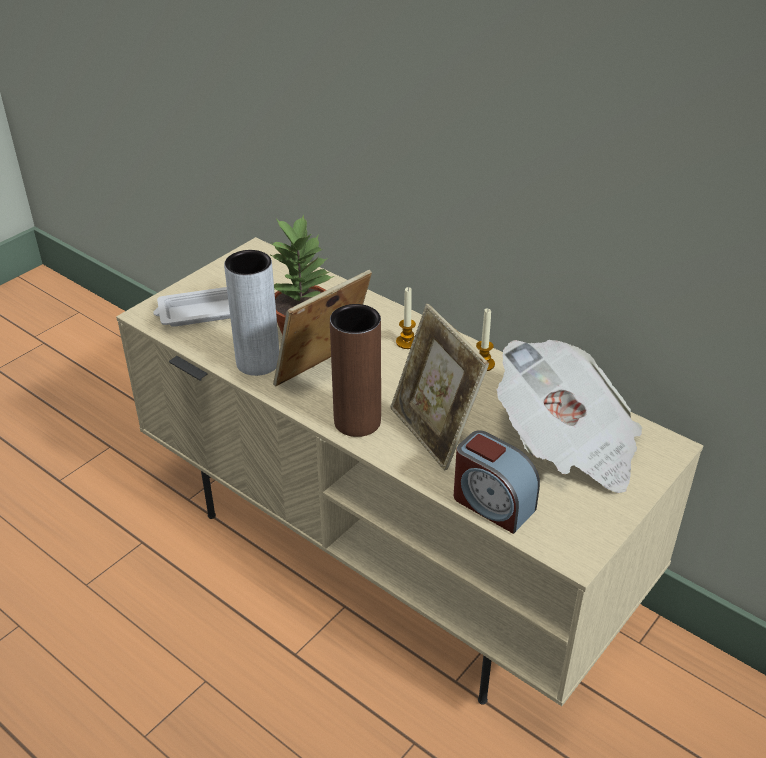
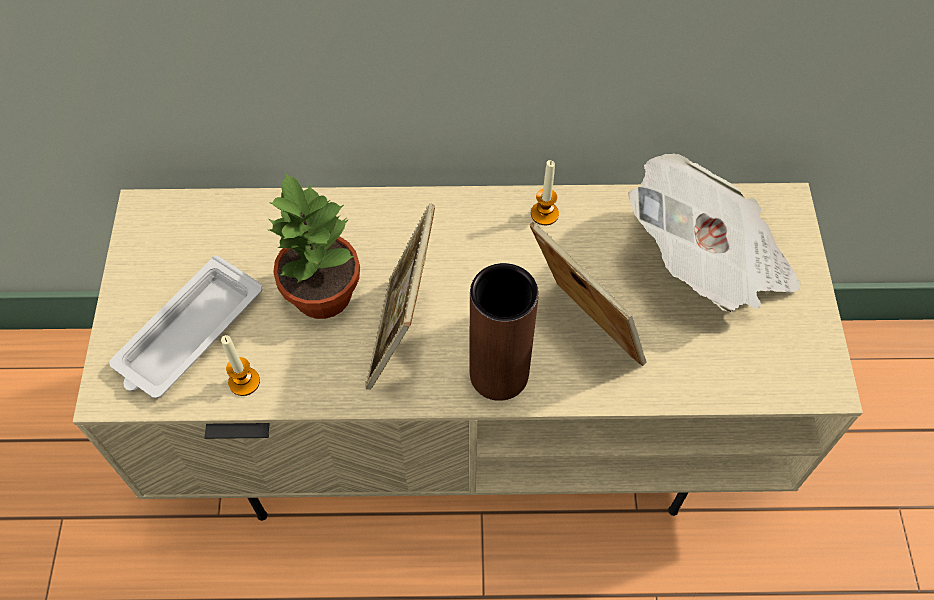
camera: 40 degrees left, 20 degrees up
grey vase [224,250,279,376] -> none
picture frame [390,304,489,470] -> picture frame turned 150 degrees counterclockwise [530,222,646,366]
candle [396,287,416,349] -> candle moved to [221,335,260,396]
alarm clock [454,430,540,534] -> none

